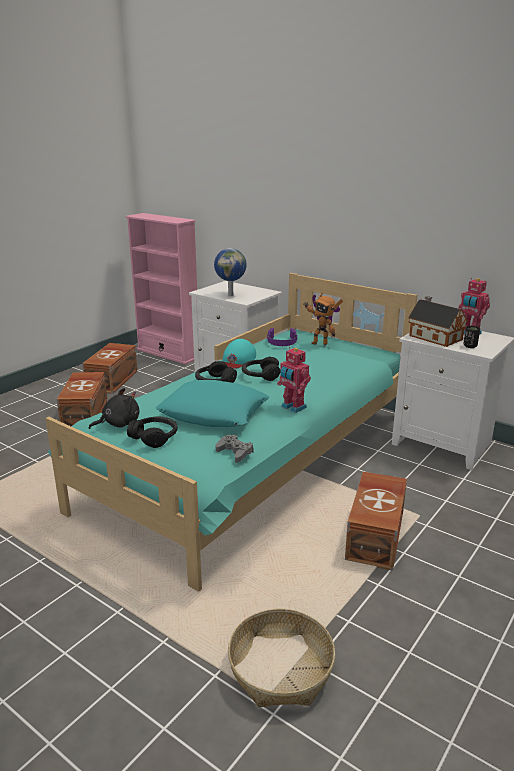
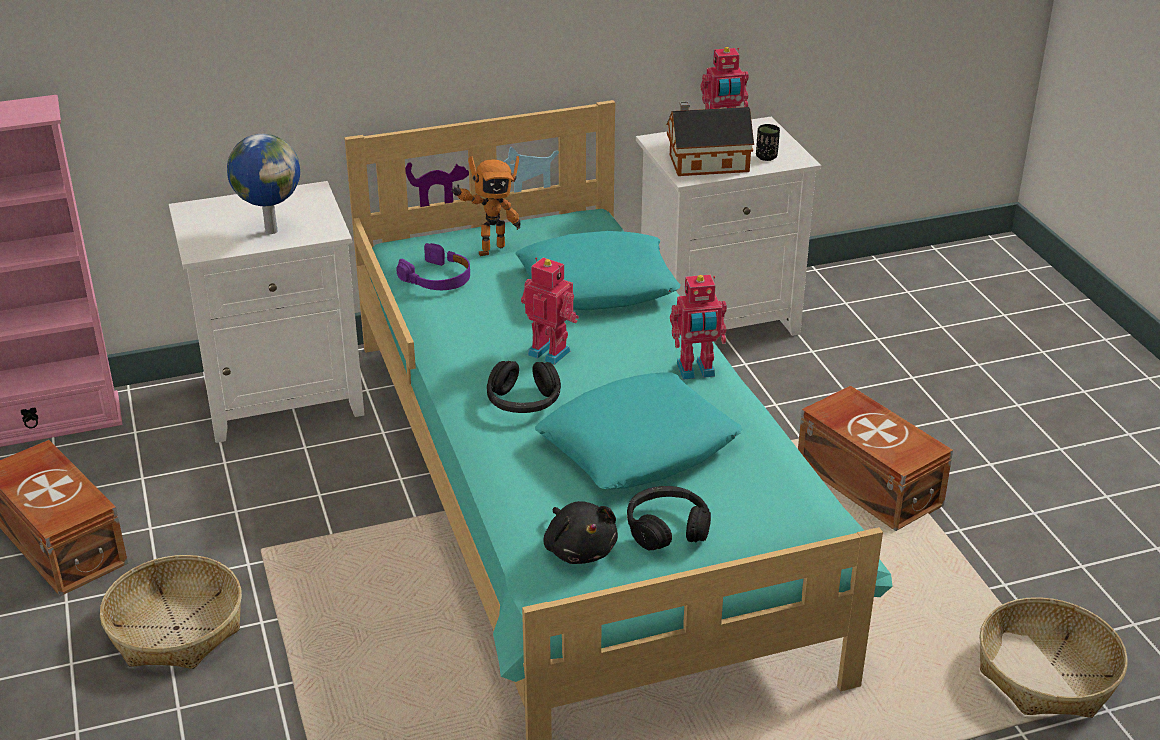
camera: 55 degrees left, 10 degrees up
brown storage box [57,372,107,426] -> basket [100,555,242,669]
black plush toy [89,388,139,429] -> black plush toy turned 150 degrees clockwise [543,501,618,564]
grey game controller [216,435,253,463] -> none
turquoise cap [223,339,256,369] -> none
black headphones [242,356,280,381] -> toy robot [521,257,579,365]
none -> turquoise pillow [516,231,681,310]

